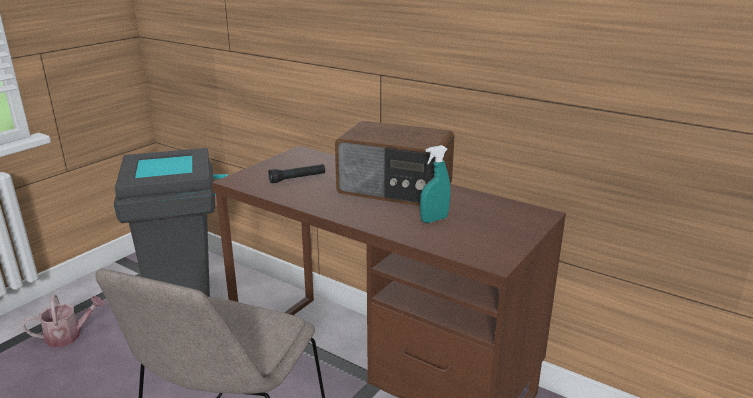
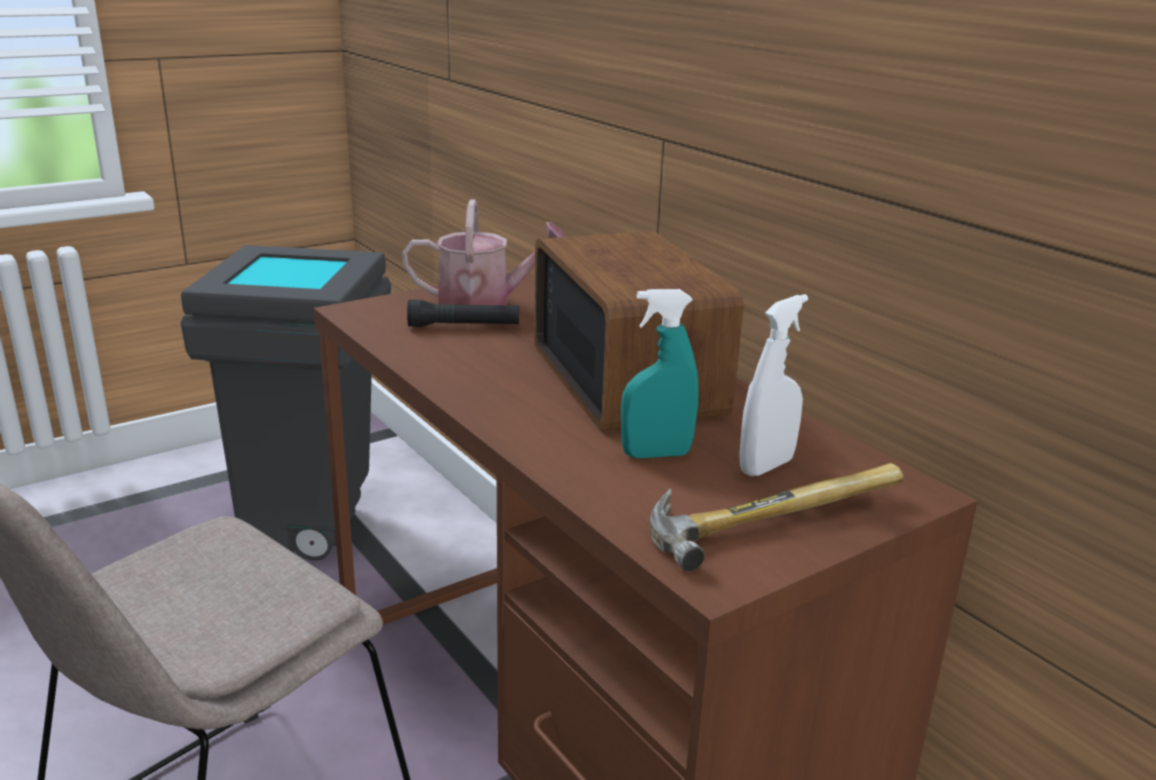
camera: 20 degrees right, 0 degrees up
watering can [22,295,105,347] -> watering can moved to [402,199,566,305]
radio [335,121,455,206] -> radio turned 150 degrees counterclockwise [534,231,744,431]
none -> hammer [650,463,904,571]
none -> white spray bottle [739,294,808,476]

